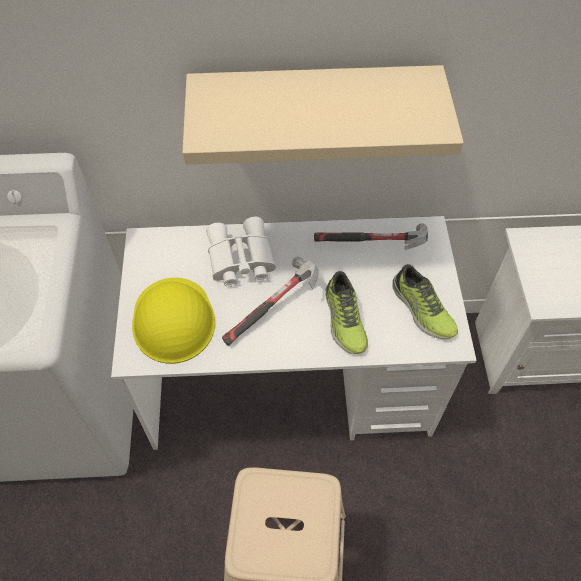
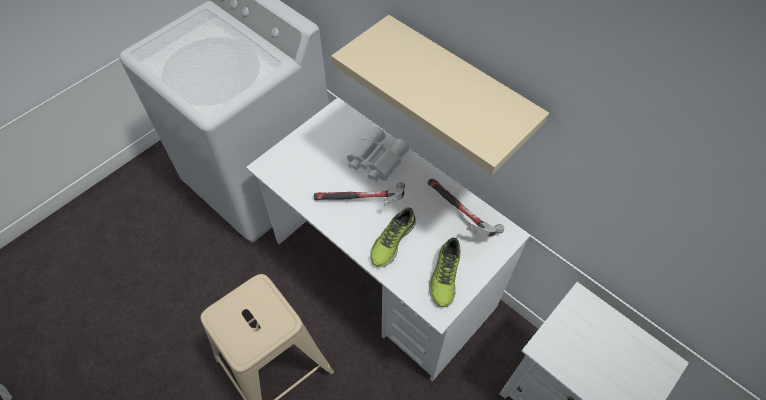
camera: 45 degrees right, 0 degrees up
yellow hard hat [132,278,215,364] -> none

